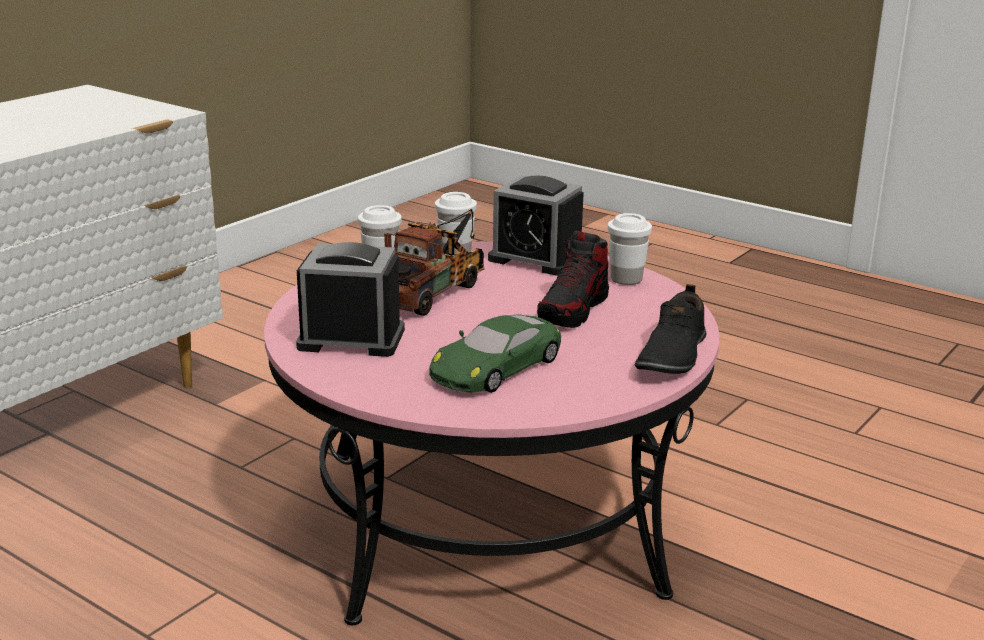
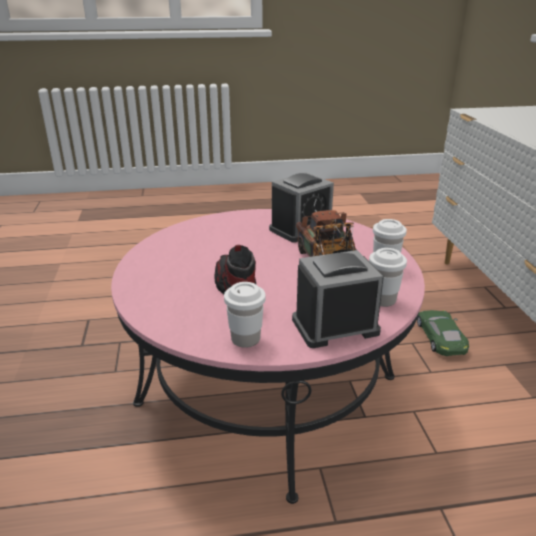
camera: 135 degrees right, 5 degrees up
green toy car [429,315,561,393] -> green toy car moved to [417,310,469,356]
black shoe [635,284,707,374] -> none

